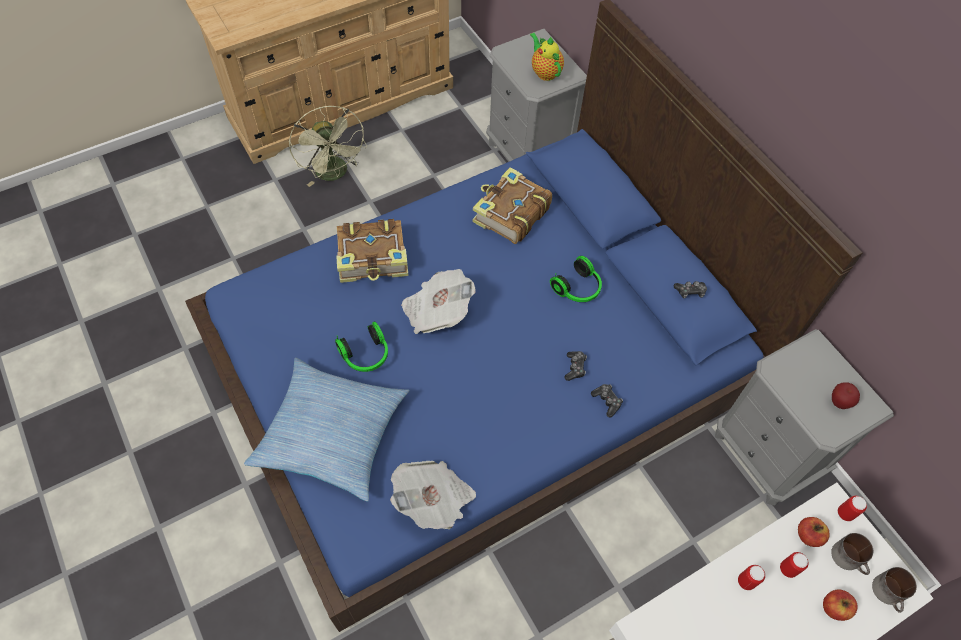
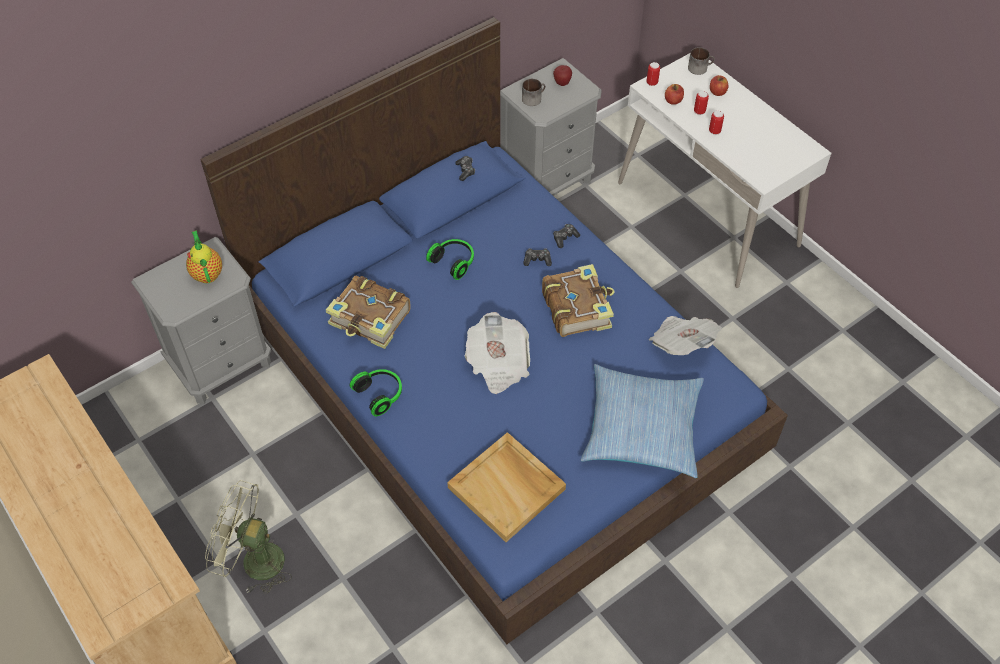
camera: 95 degrees left, 5 degrees down
green fan [289,106,367,187] -> green fan turned 135 degrees counterclockwise [205,480,292,594]
headphones [335,321,388,372] -> headphones moved to [350,369,402,416]
book [336,219,409,283] -> book moved to [542,264,614,337]
teapot [530,33,564,81] -> teapot turned 105 degrees clockwise [186,231,222,283]
mug [831,533,873,575] -> mug moved to [522,79,546,106]
none -> beige tray [447,432,566,542]

